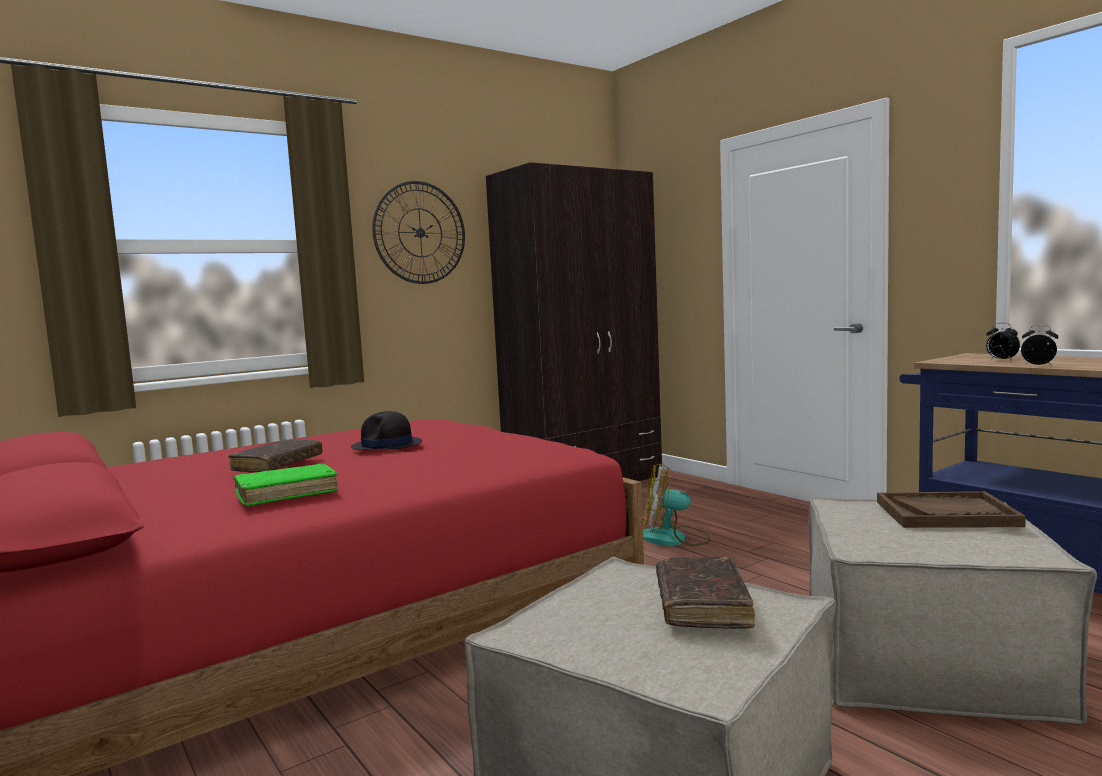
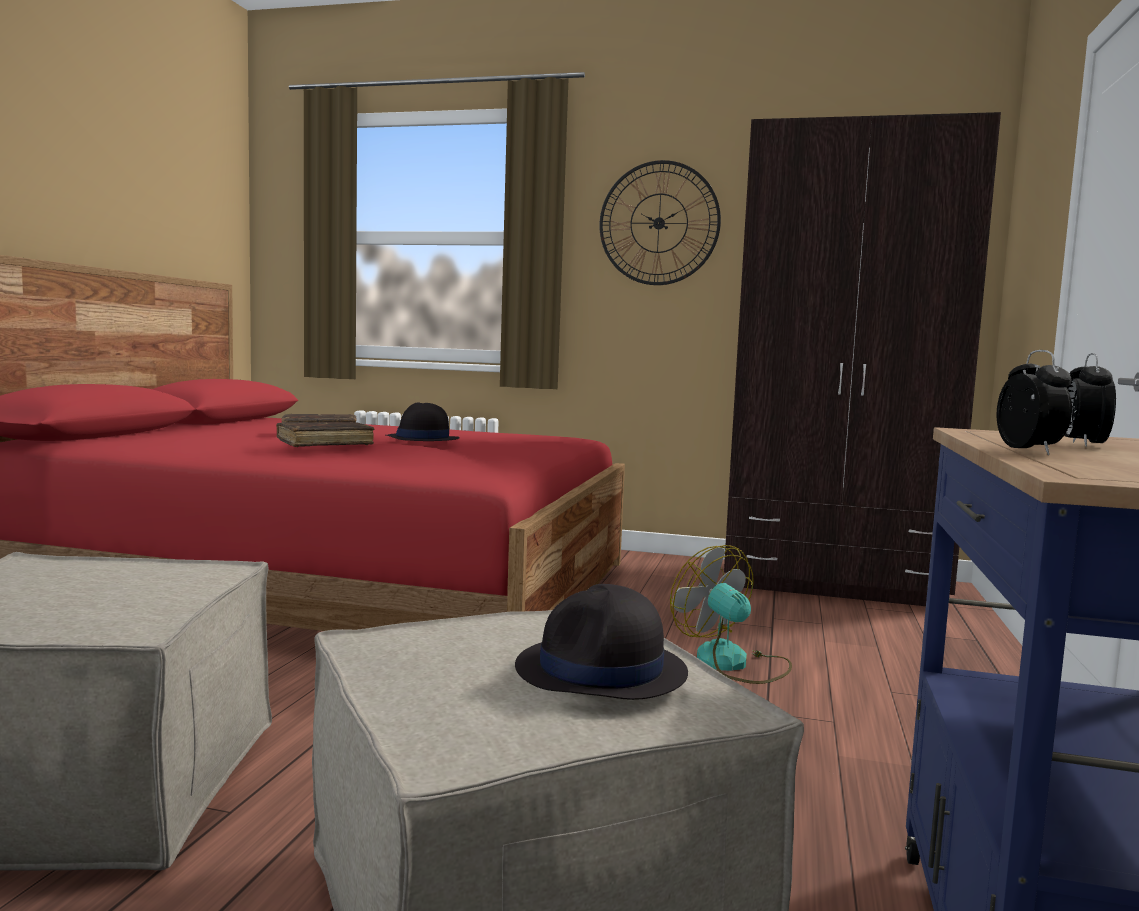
camera: 50 degrees right, 0 degrees up
green book [234,464,338,507] -> none
brown book [656,557,755,629] -> brown book moved to [276,422,374,447]
brown tray [877,491,1026,528] -> black hat [515,584,688,700]

